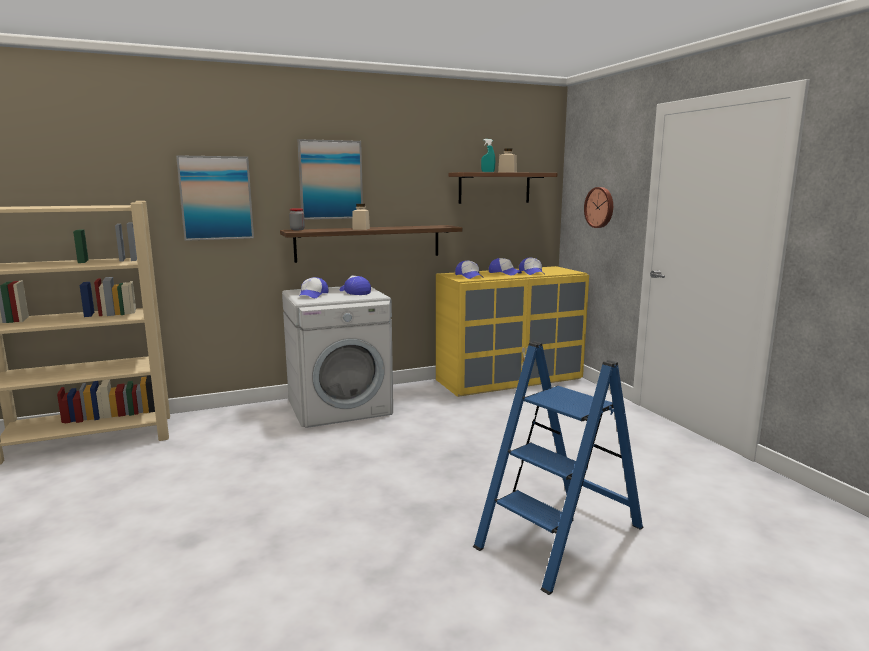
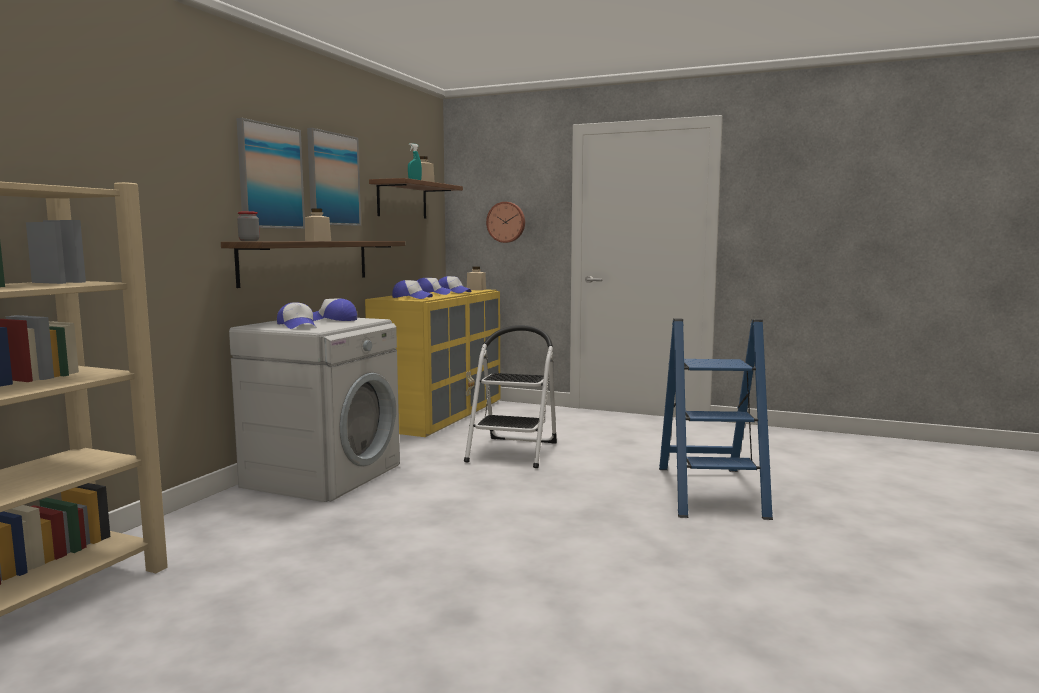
camera: 45 degrees left, 5 degrees down
picture [176,155,254,241] -> picture moved to [307,128,361,226]
none -> step ladder [464,325,557,468]
none -> beige jar [467,267,486,290]

